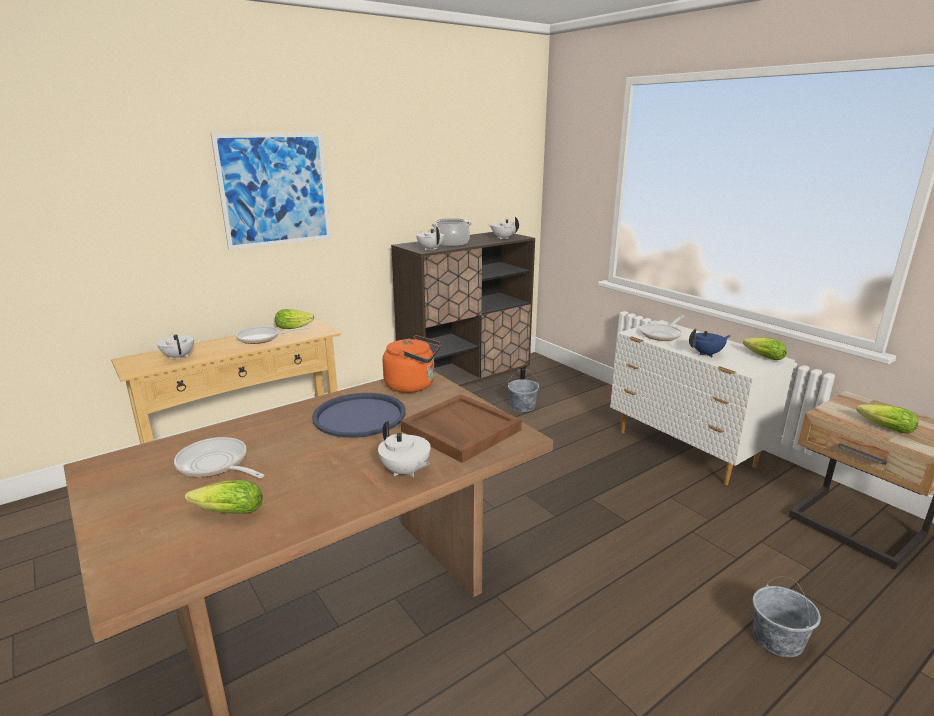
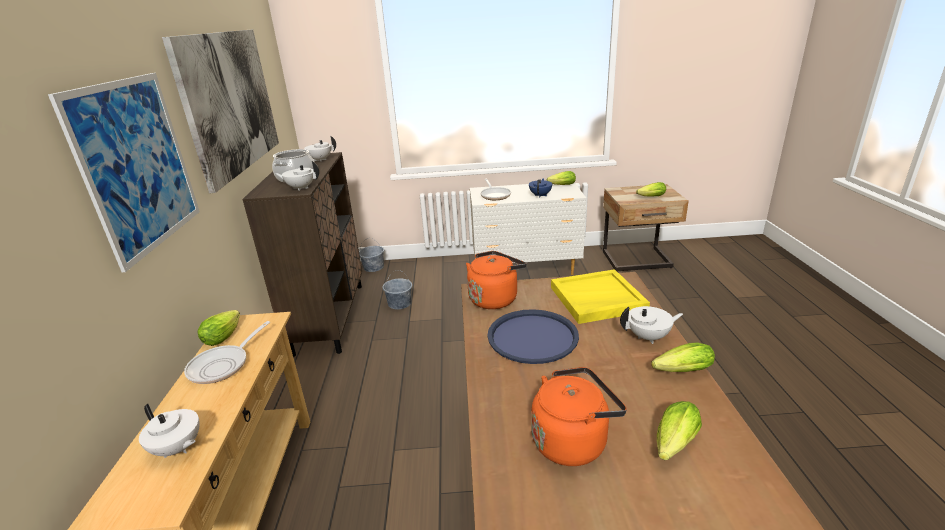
camera: 55 degrees left, 5 degrees up
white teapot [157,334,194,360] -> white teapot turned 150 degrees counterclockwise [139,404,200,458]
frying pan [174,437,264,478] -> orange kettle [531,367,627,466]
brown tray [401,394,522,463] -> yellow tray [551,269,650,324]
grey bucket [752,576,821,657] -> grey bucket moved to [359,238,384,272]
none -> picture [162,29,279,193]
none -> lettuce [651,343,715,372]

